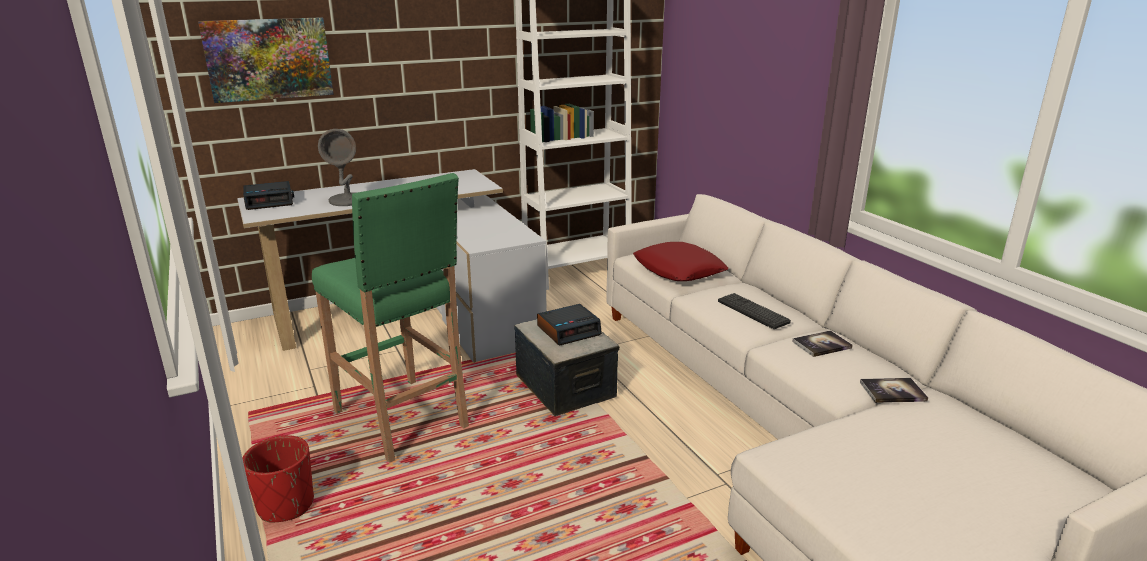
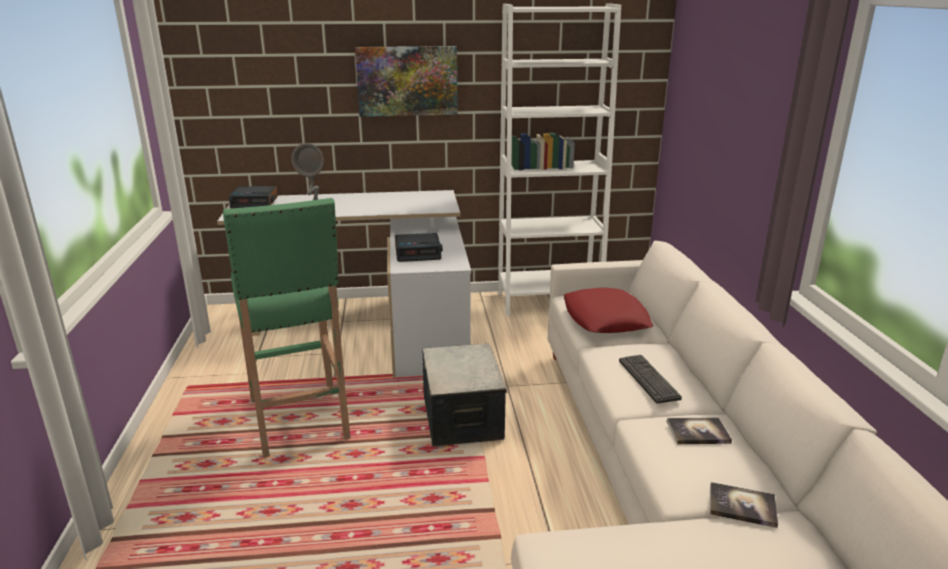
camera: 20 degrees right, 0 degrees up
picture [198,17,334,103] -> picture moved to [355,46,458,117]
red planter [242,435,314,522] -> none
alarm clock [537,304,602,346] -> alarm clock moved to [395,233,443,262]

